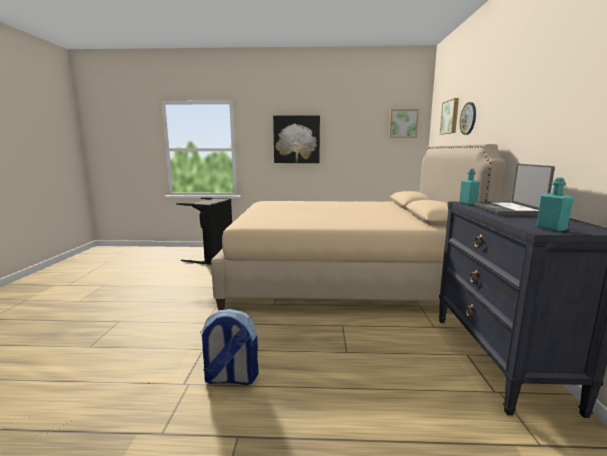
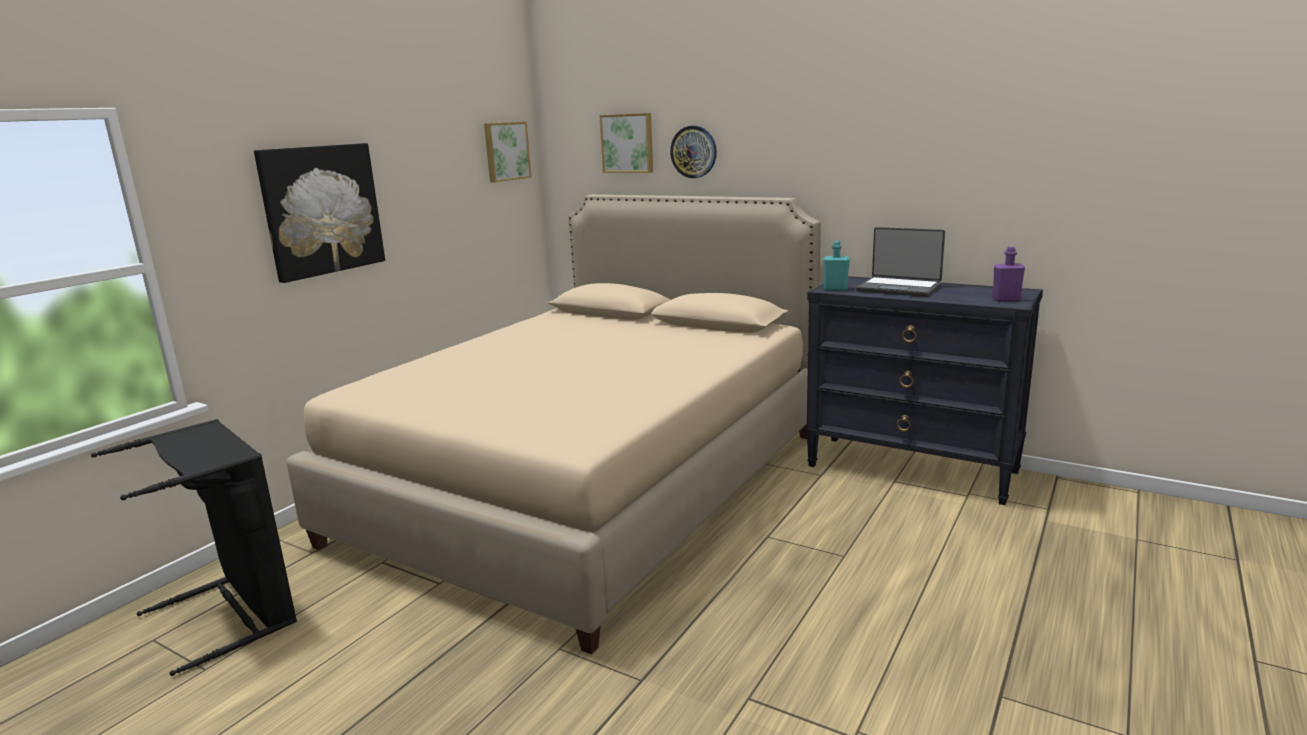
camera: 60 degrees left, 5 degrees up
backpack [200,309,259,385] -> none
turquoise bottle [537,177,574,231] -> purple bottle [992,247,1025,302]

